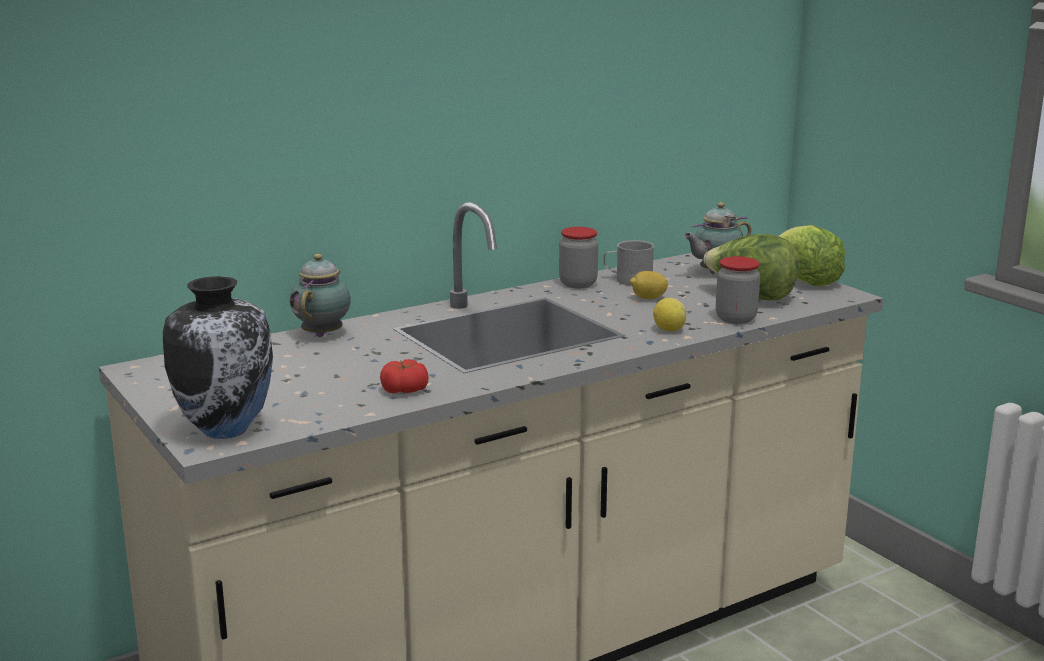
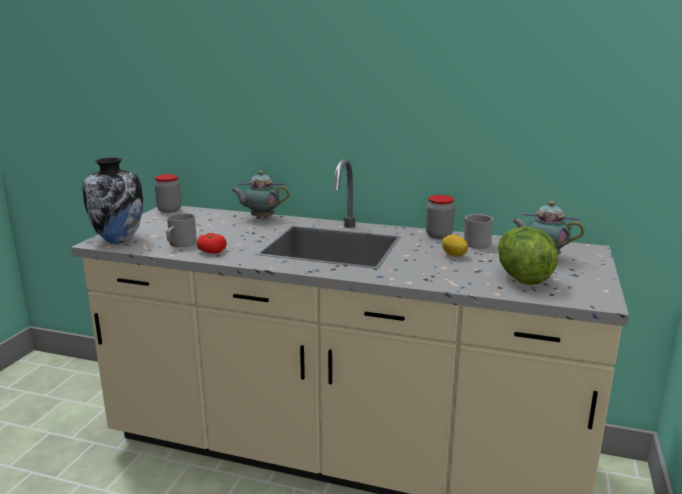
camera: 50 degrees right, 0 degrees up
teapot [290,254,351,337] -> teapot turned 150 degrees counterclockwise [231,171,289,219]
lemon [653,298,686,332] -> none
jar [716,256,760,324] -> jar moved to [155,174,181,213]
lettuce [779,225,845,287] -> none
none -> grey mug [166,213,197,247]

